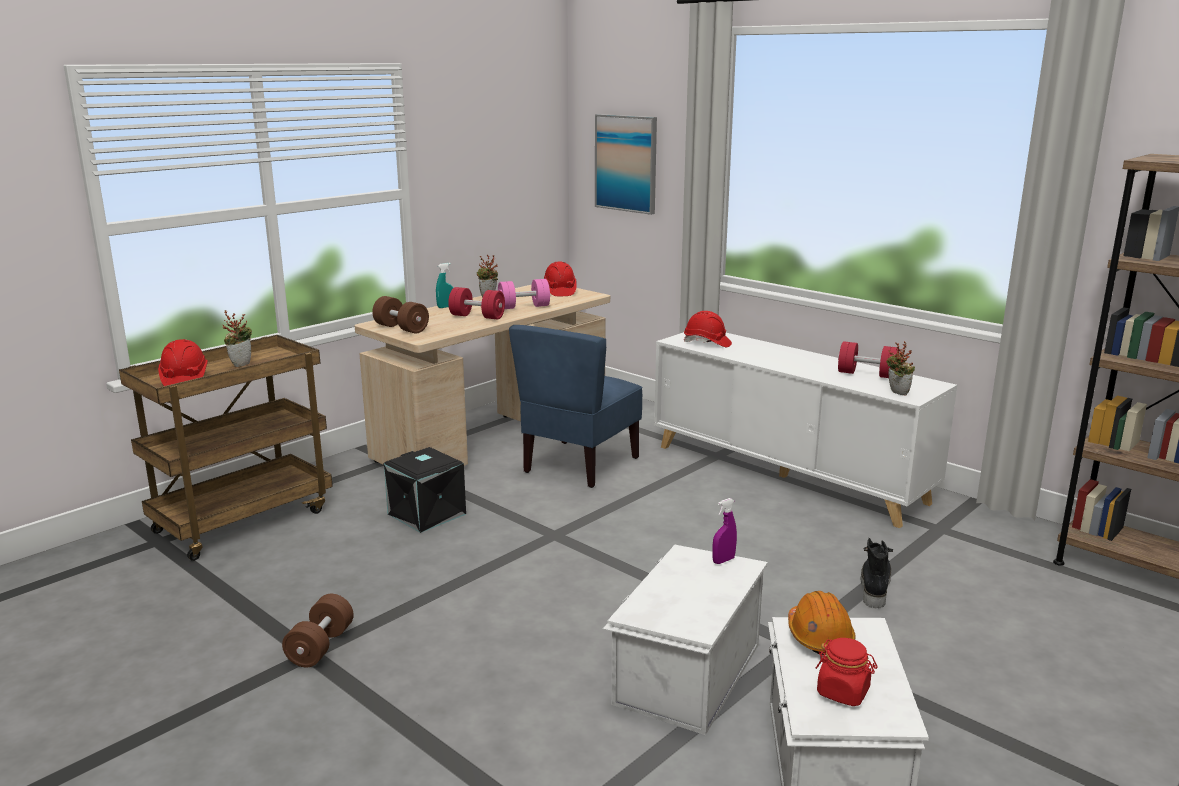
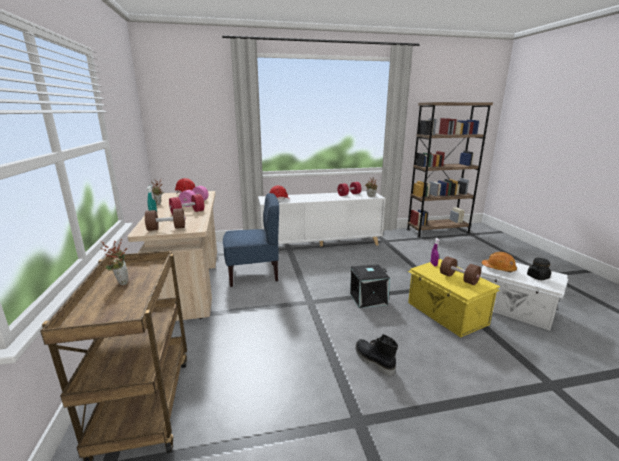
camera: 55 degrees left, 0 degrees up
red hard hat [158,339,208,386] -> none
brown dumbbell [282,594,354,667] -> brown dumbbell moved to [440,256,481,285]
black storage box [384,447,466,533] -> black storage box moved to [350,264,390,308]
blue chair [509,325,643,488] -> blue chair turned 75 degrees counterclockwise [223,193,279,287]
picture [595,114,657,215] -> none
white storage box [603,545,768,735] -> yellow storage box [408,259,500,337]
red jar [816,638,878,706] -> black jar [527,258,551,280]
black boot [860,538,893,609] -> black boot moved to [355,334,398,376]

